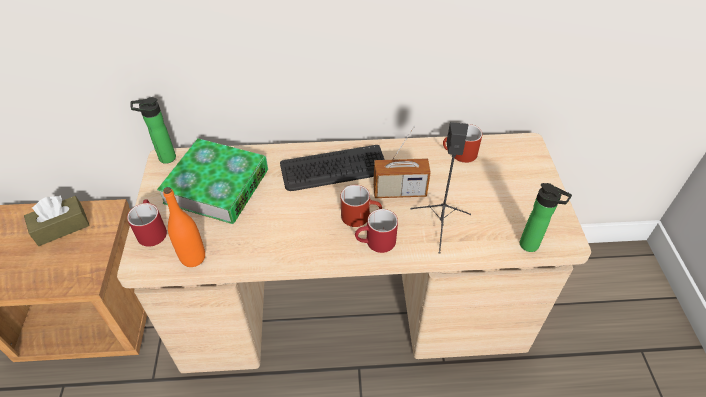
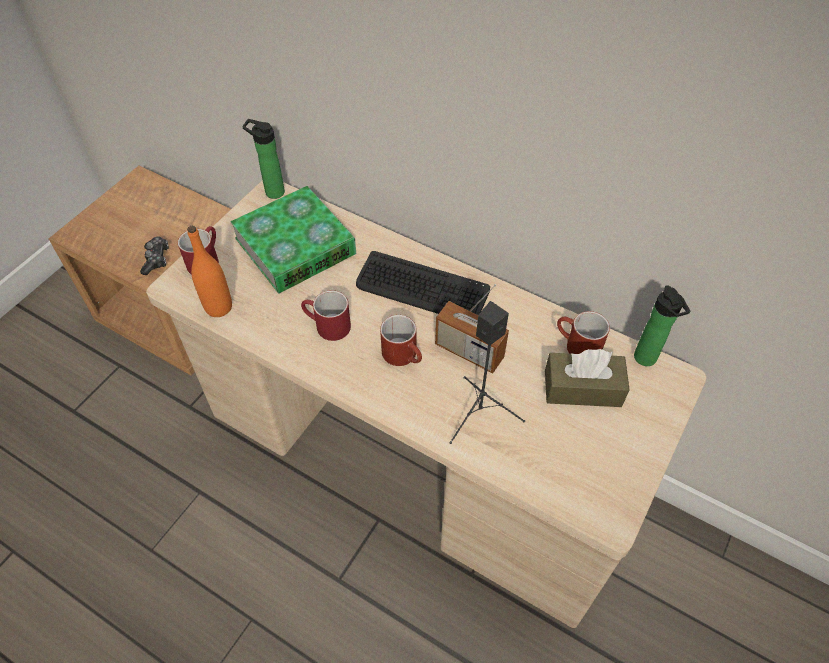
camera: 35 degrees right, 5 degrees up
brown tissue box [24,195,90,246] -> brown tissue box moved to [545,349,630,407]
red mug [355,209,398,253] -> red mug moved to [301,290,351,341]
bottle [520,183,572,252] -> bottle moved to [634,285,691,366]
none -> game controller [140,237,169,275]

